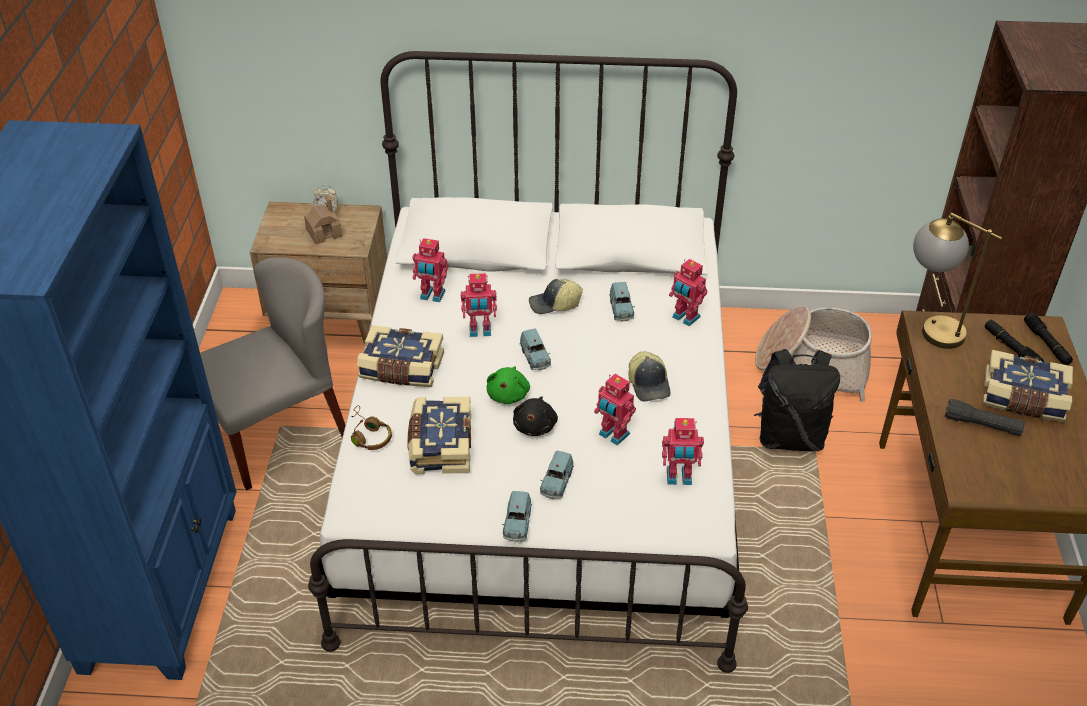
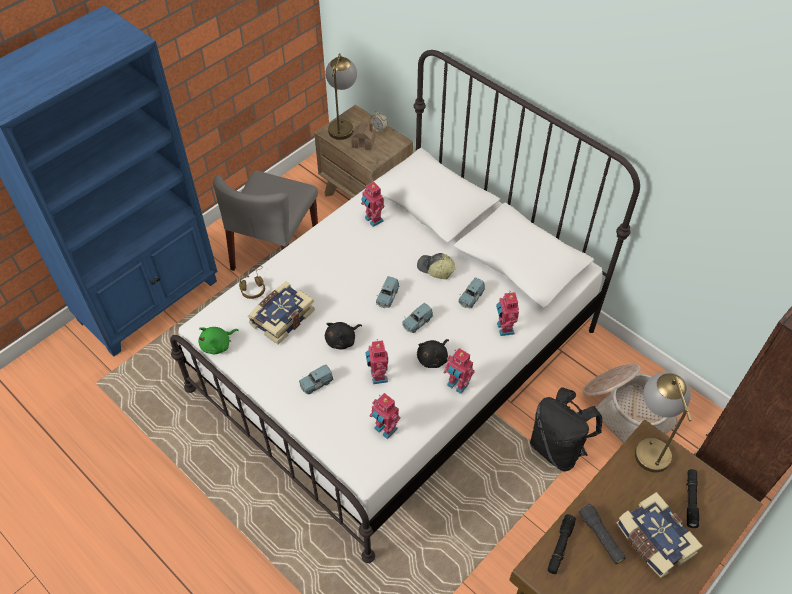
camera: 40 degrees right, 10 degrees up
grey chair [200,257,345,490] -> grey chair turned 105 degrees clockwise [213,171,318,271]
book [357,325,444,387] -> none
toy robot [461,273,497,337] -> toy robot moved to [443,348,475,394]
green plush toy [487,366,530,404] -> green plush toy moved to [198,327,239,354]
blue toy car [502,491,532,542] -> blue toy car moved to [402,303,433,333]
cap [628,351,670,402] -> black plush toy [417,339,449,368]
black flashlight [1024,312,1073,365] -> black flashlight moved to [548,514,576,574]
none -> table lamp [325,53,357,140]

